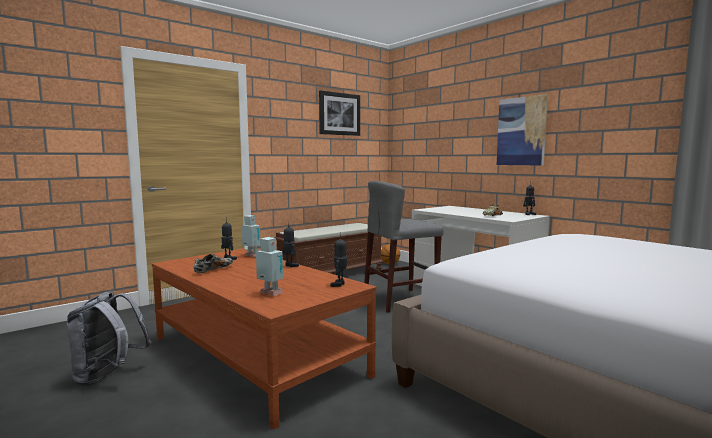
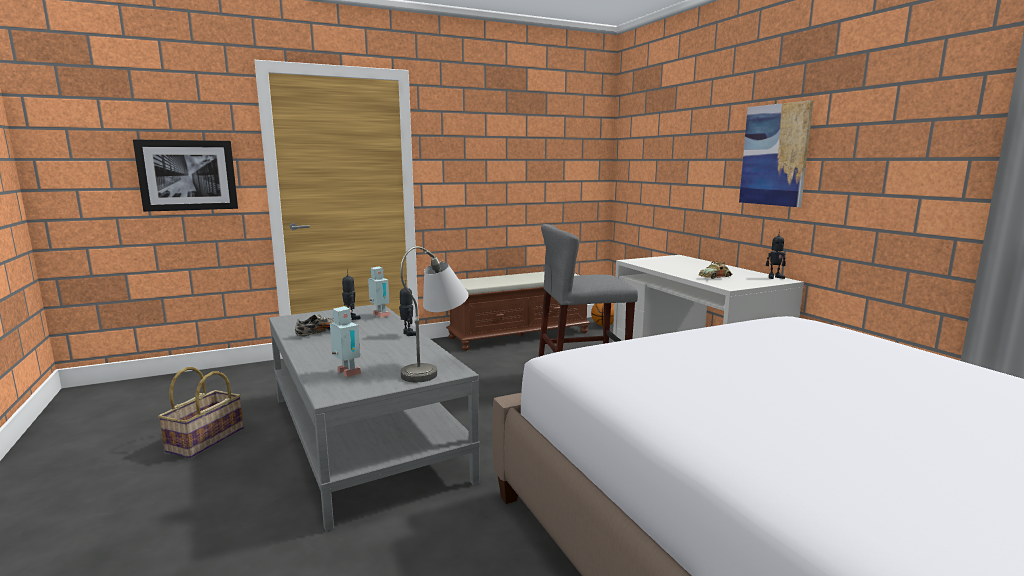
camera: 15 degrees right, 5 degrees up
grey backpack [67,291,151,386] -> basket [158,367,244,458]
brown coffee table [152,249,376,430] -> grey coffee table [269,304,480,532]
picture [319,90,360,136] -> picture moved to [133,139,238,212]
toy robot [330,236,347,287] -> grey table lamp [400,246,469,382]

